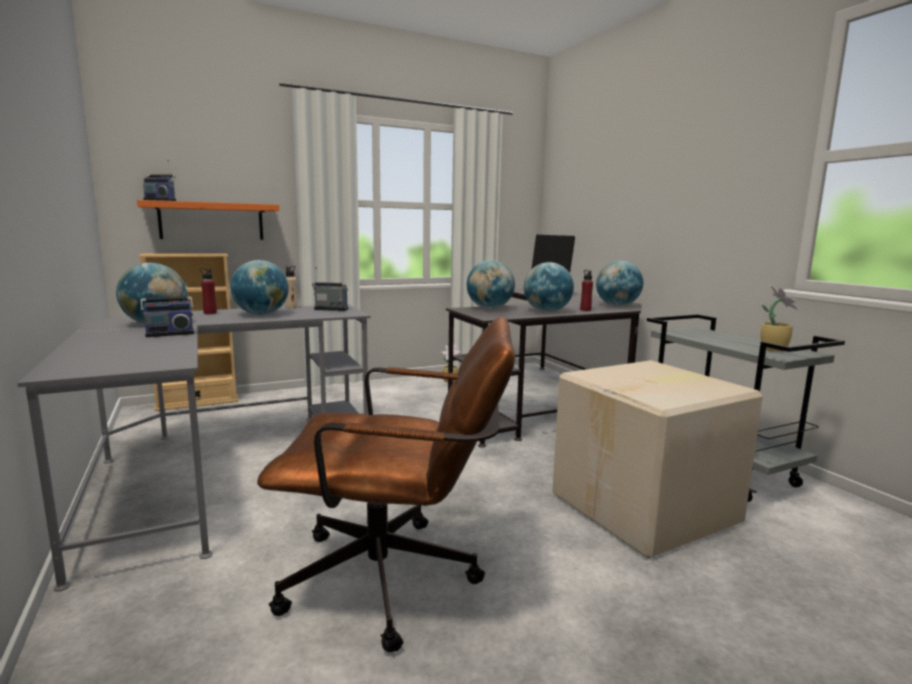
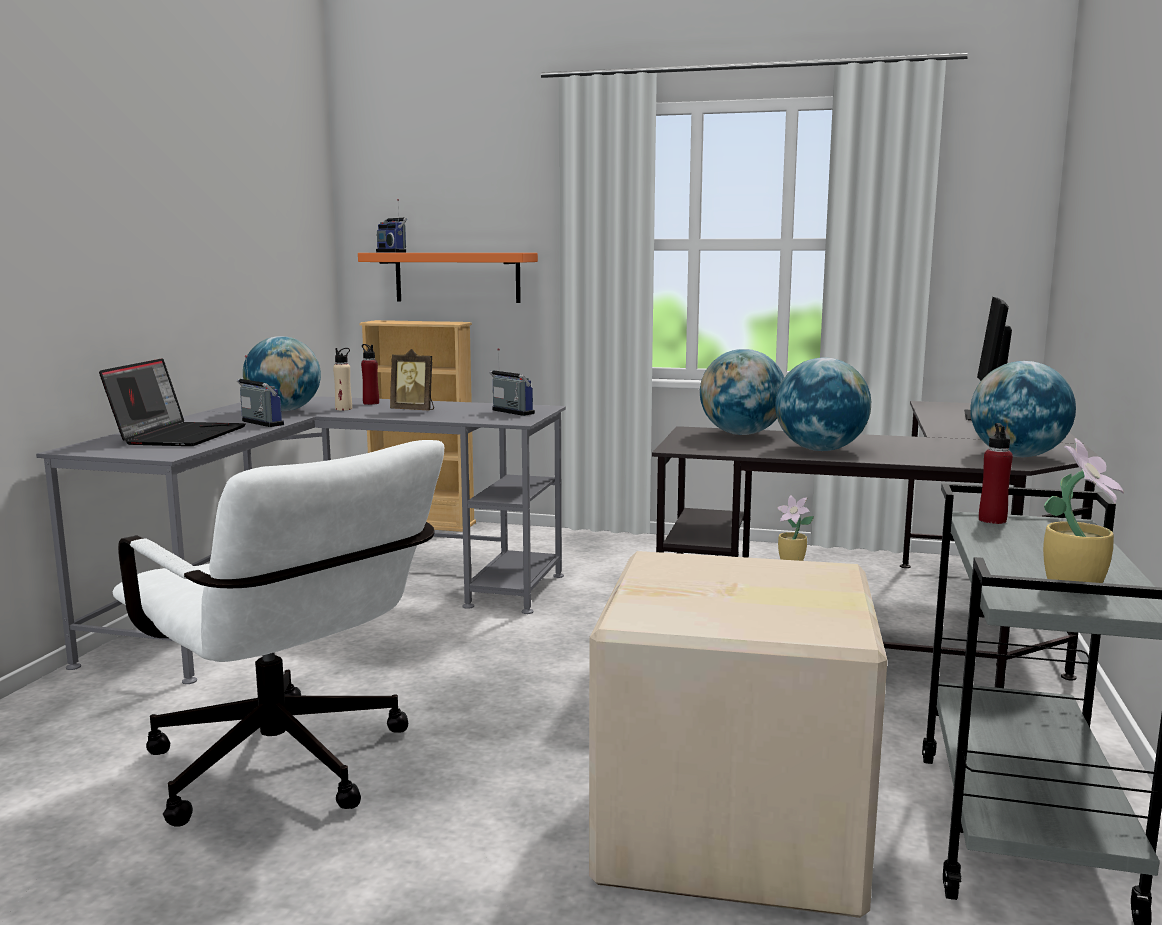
camera: 40 degrees right, 0 degrees up
radio [141,278,194,337] -> radio turned 150 degrees counterclockwise [237,355,284,427]
globe [230,260,289,315] -> picture frame [390,349,434,410]
brown office chair [257,317,515,652] -> white office chair [112,440,444,827]
beige bottle [285,266,297,309] -> beige bottle moved to [333,348,352,410]
red bottle [580,270,593,311] -> red bottle moved to [979,423,1013,524]
none -> laptop [99,358,245,446]

